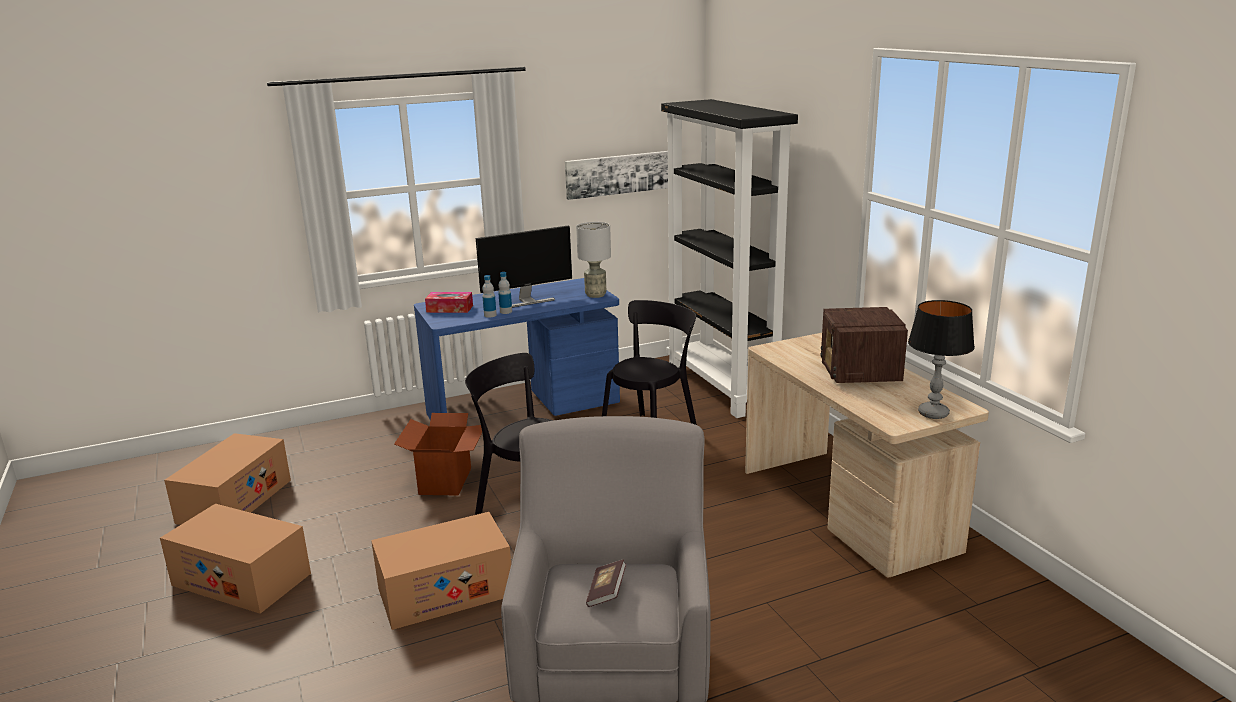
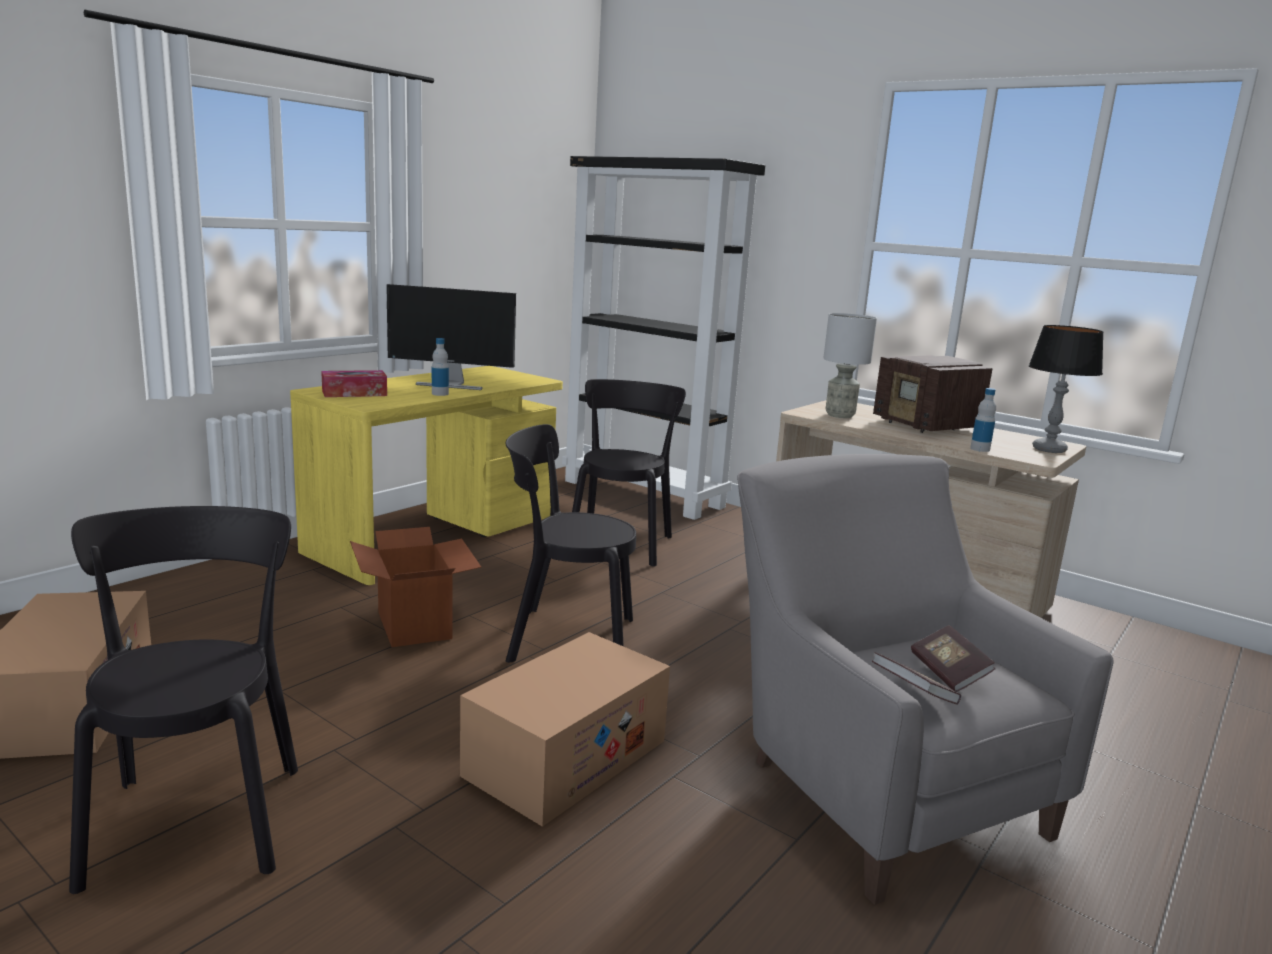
camera: 30 degrees left, 5 degrees down
cardboard box [160,504,311,614] -> black chair [69,506,298,894]
blue desk [414,278,620,420] -> yellow desk [290,366,563,585]
monitor [476,226,572,308] -> monitor turned 60 degrees clockwise [386,284,516,390]
bottle [482,275,497,318] -> bottle moved to [970,388,996,452]
picture [565,151,668,200] -> none
grey table lamp [576,222,611,298] -> grey table lamp moved to [823,313,877,418]
none -> book [872,652,961,704]

